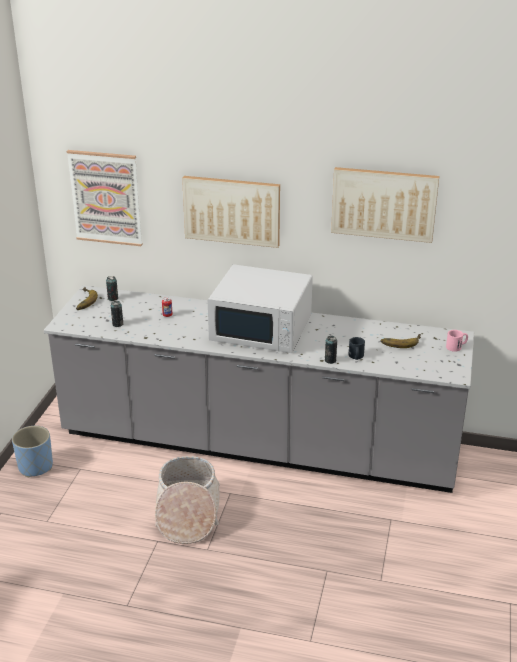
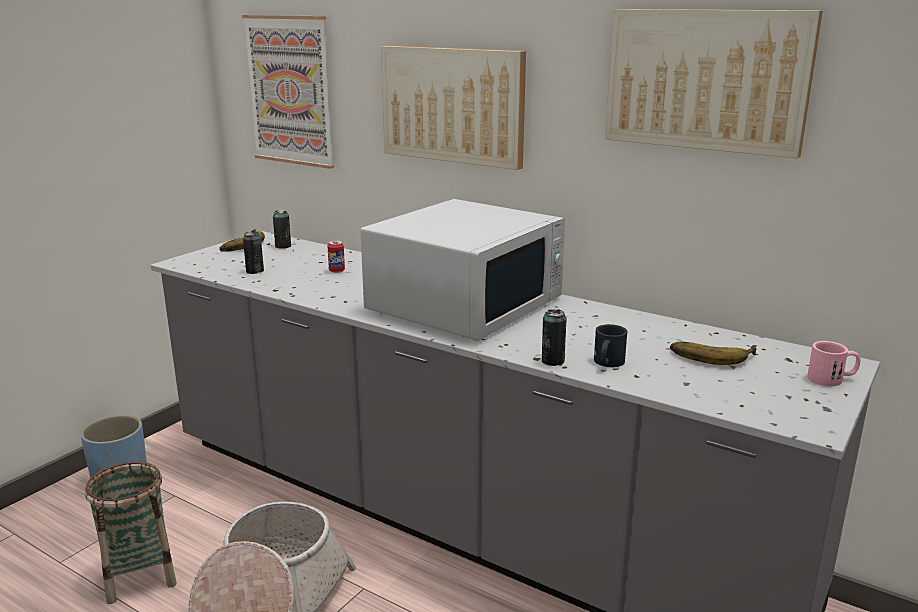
camera: 20 degrees right, 10 degrees down
white microwave [208,264,313,353] -> white microwave turned 90 degrees counterclockwise [361,199,565,341]
none -> basket [85,461,177,604]

